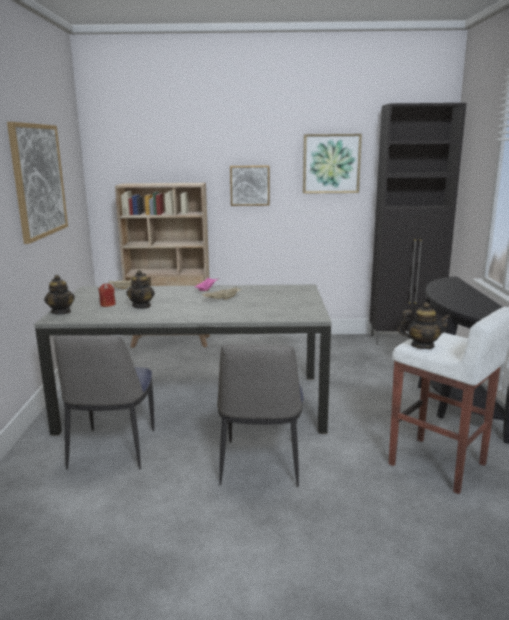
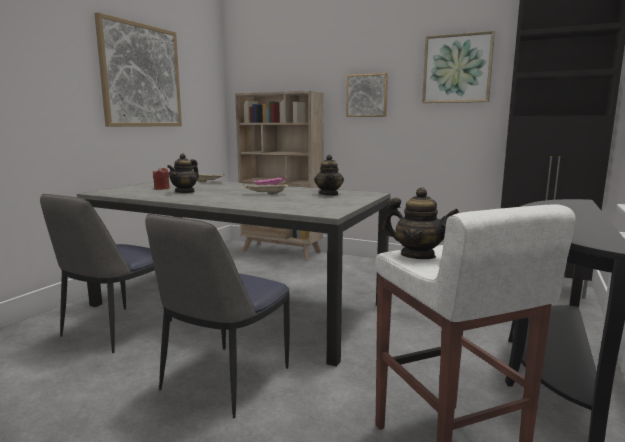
camera: 25 degrees right, 5 degrees down
teapot [44,275,75,314] -> teapot moved to [314,155,344,196]

